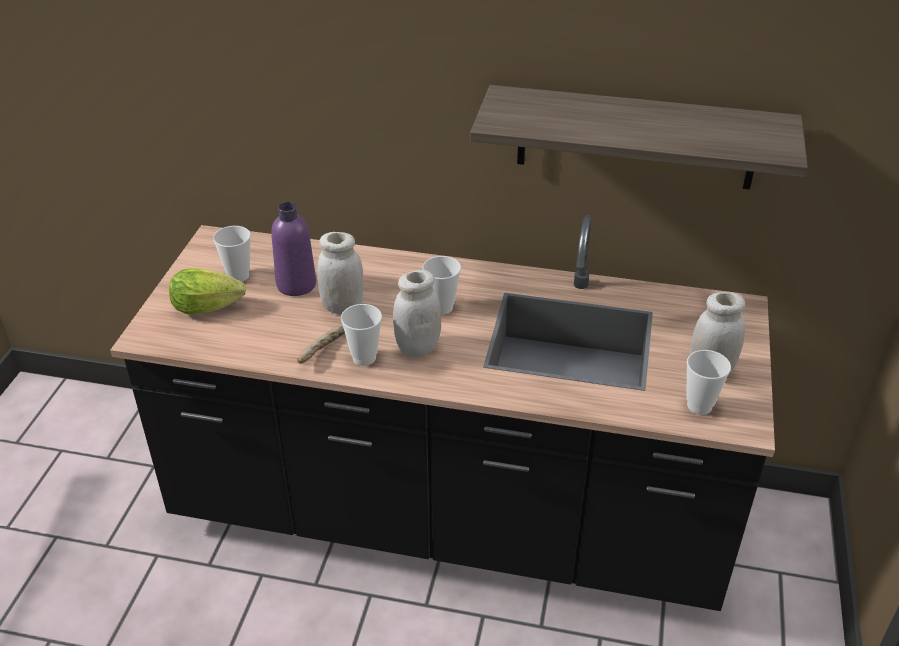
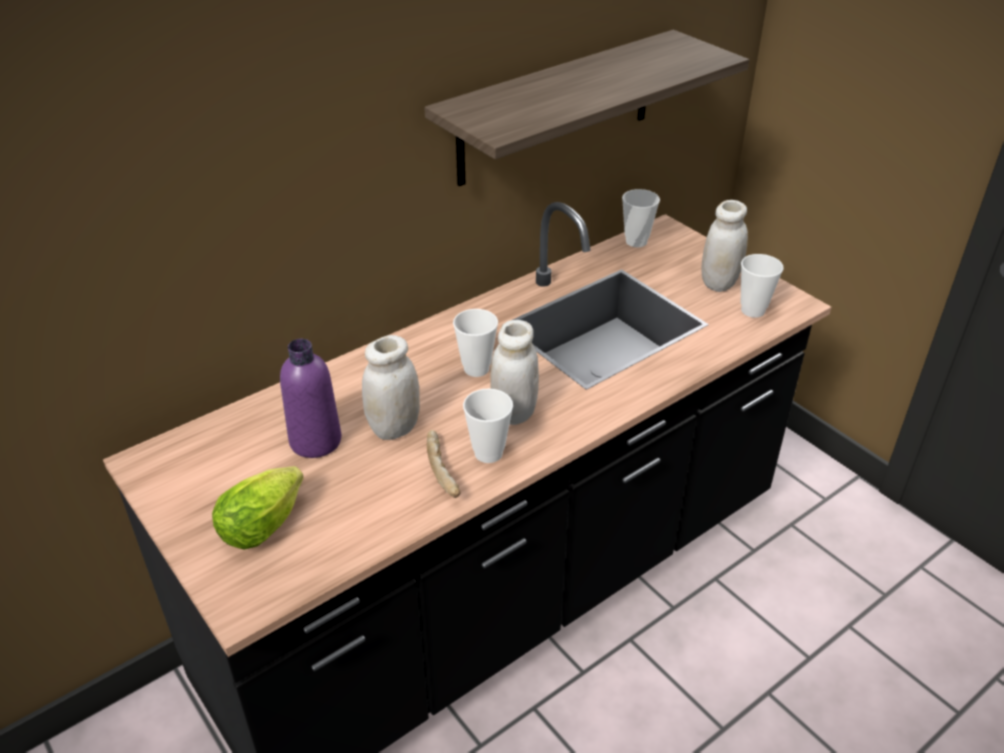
camera: 50 degrees left, 0 degrees up
cup [213,226,251,282] -> cup moved to [622,189,660,247]

